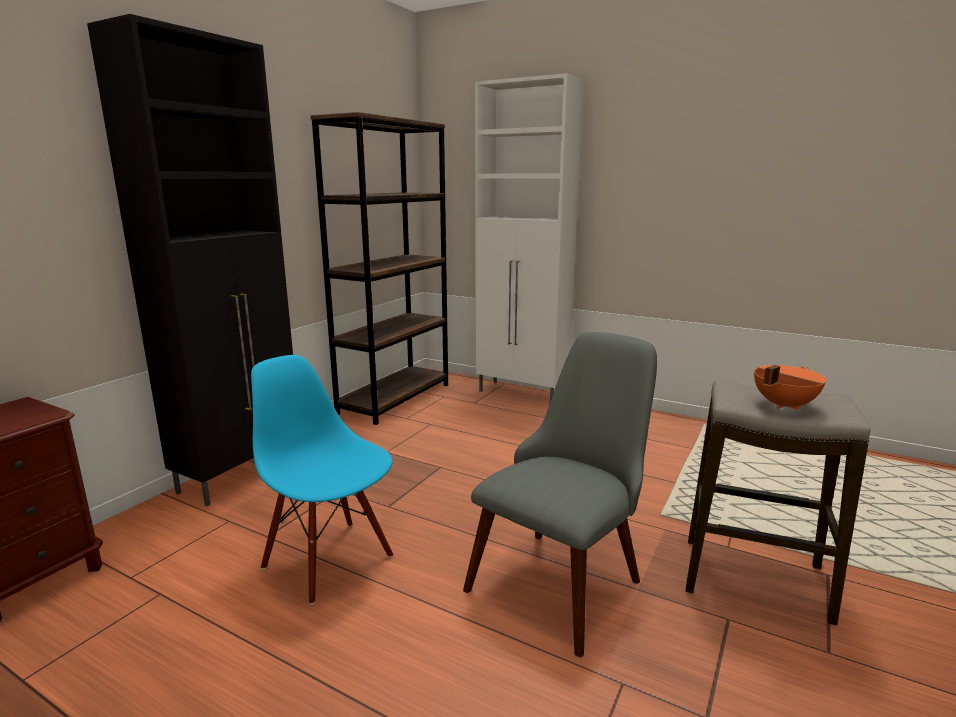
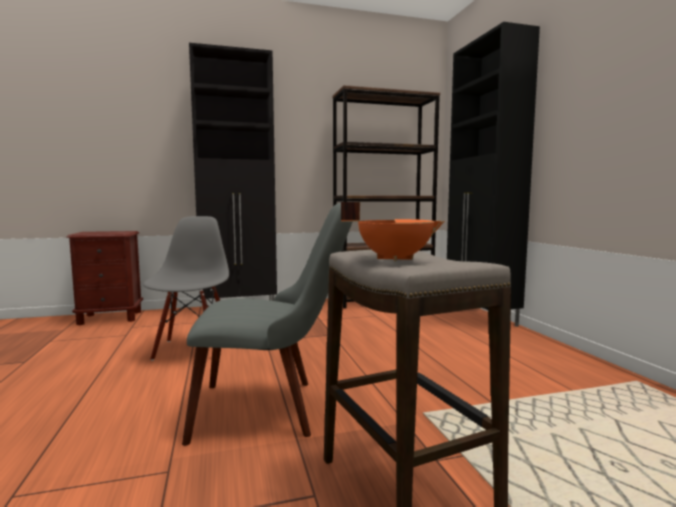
camera: 45 degrees right, 10 degrees down
blue chair [251,355,393,605] -> grey chair [143,216,229,361]
white cabinet [475,73,584,402] -> black cabinet [447,22,540,327]

